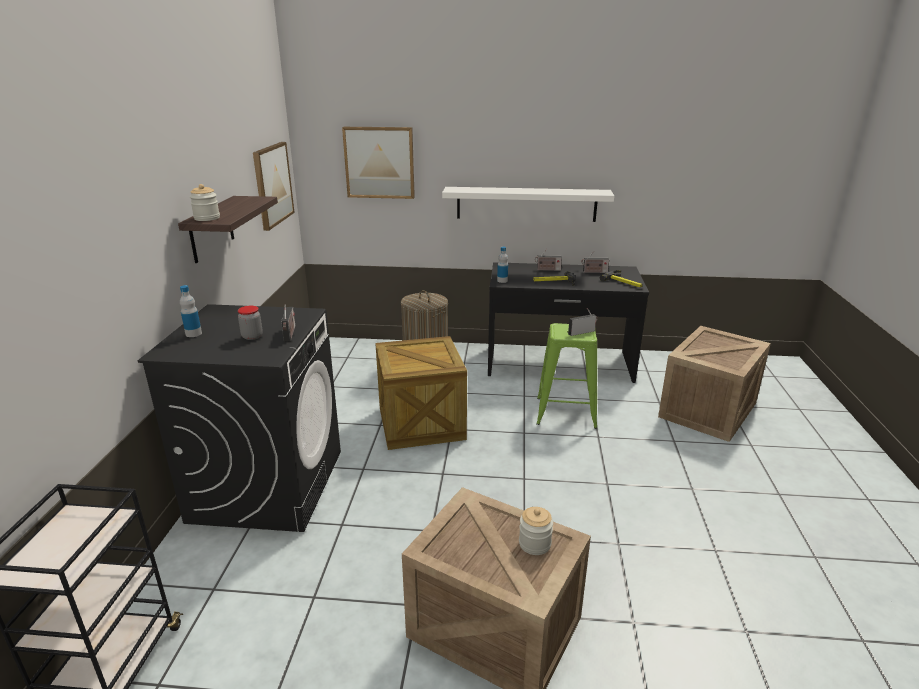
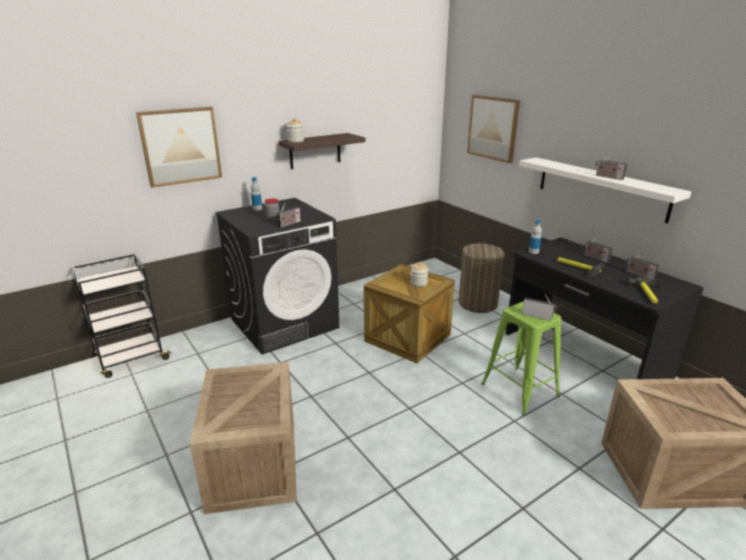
camera: 50 degrees right, 0 degrees up
picture [253,142,295,231] -> picture moved to [136,107,222,188]
jar [519,507,553,555] -> jar moved to [411,262,428,287]
none -> radio [596,153,627,180]

